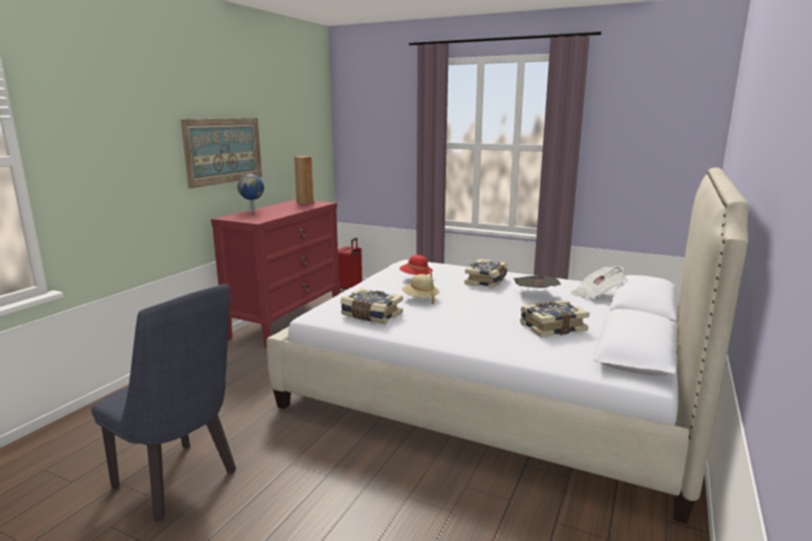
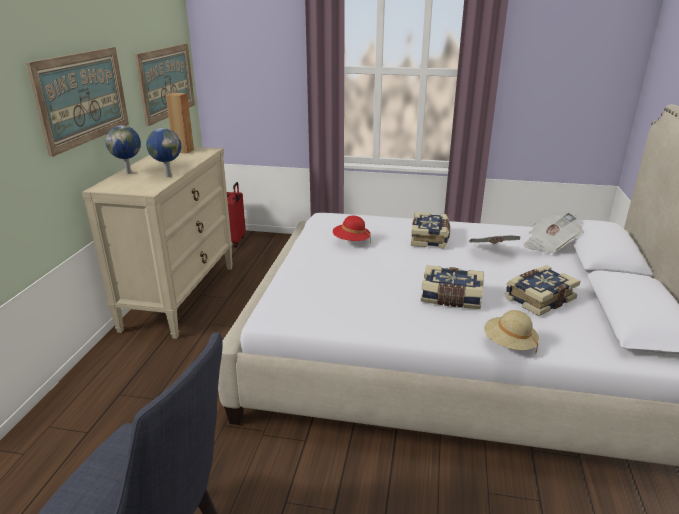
camera: 15 degrees left, 10 degrees up
red dresser [211,199,340,348] -> beige dresser [82,147,233,339]
book [340,288,403,324] -> book moved to [421,265,484,309]
beige hat [402,274,440,304] -> beige hat moved to [484,310,539,354]
none -> picture [135,44,195,126]
none -> globe [146,128,181,177]

